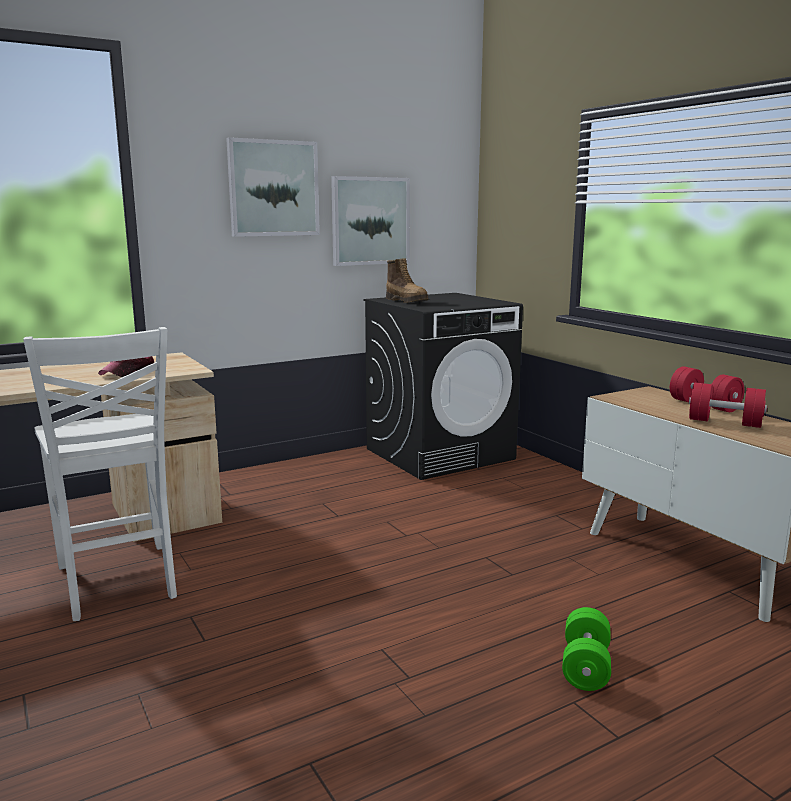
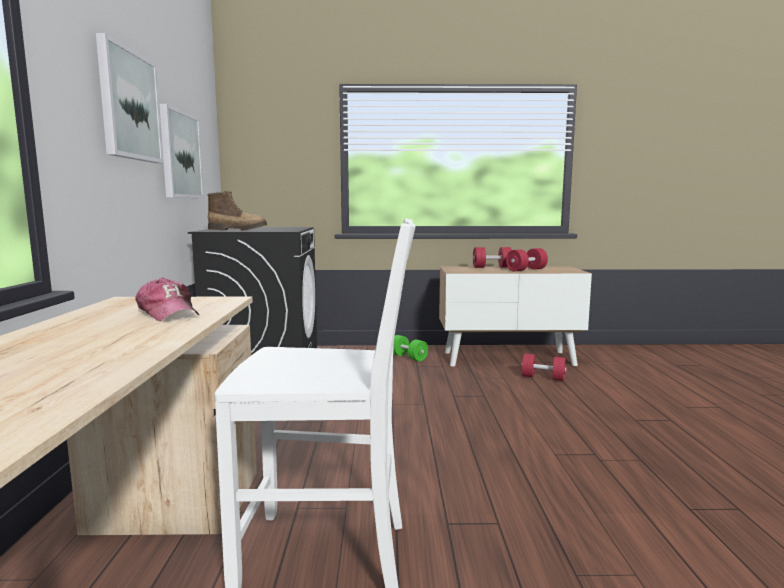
camera: 60 degrees left, 5 degrees down
green dumbbell [562,607,611,691] -> green dumbbell moved to [393,335,428,362]
none -> red dumbbell [522,354,567,381]

